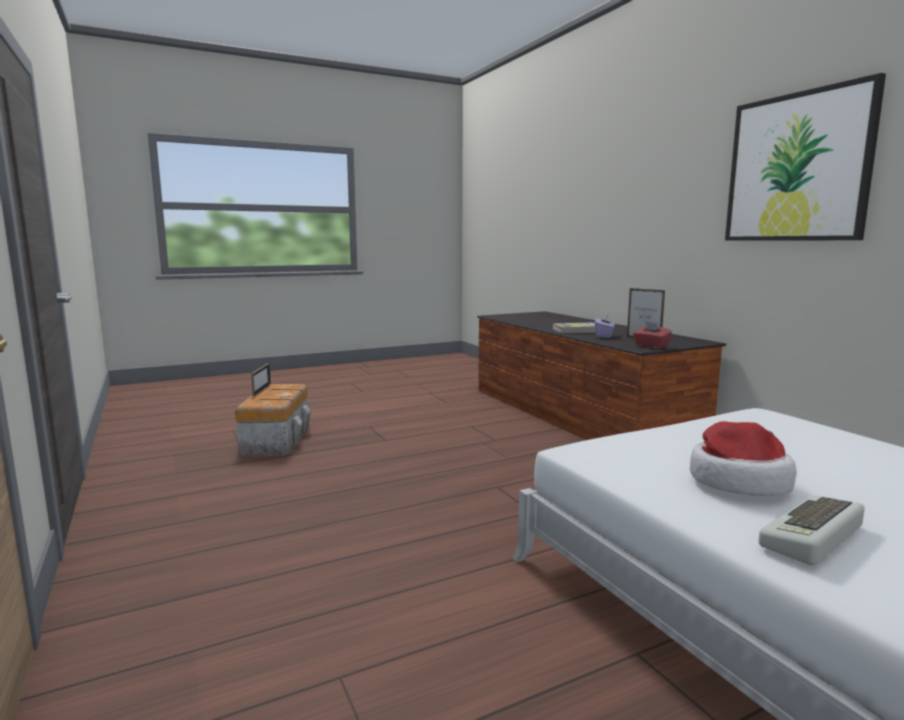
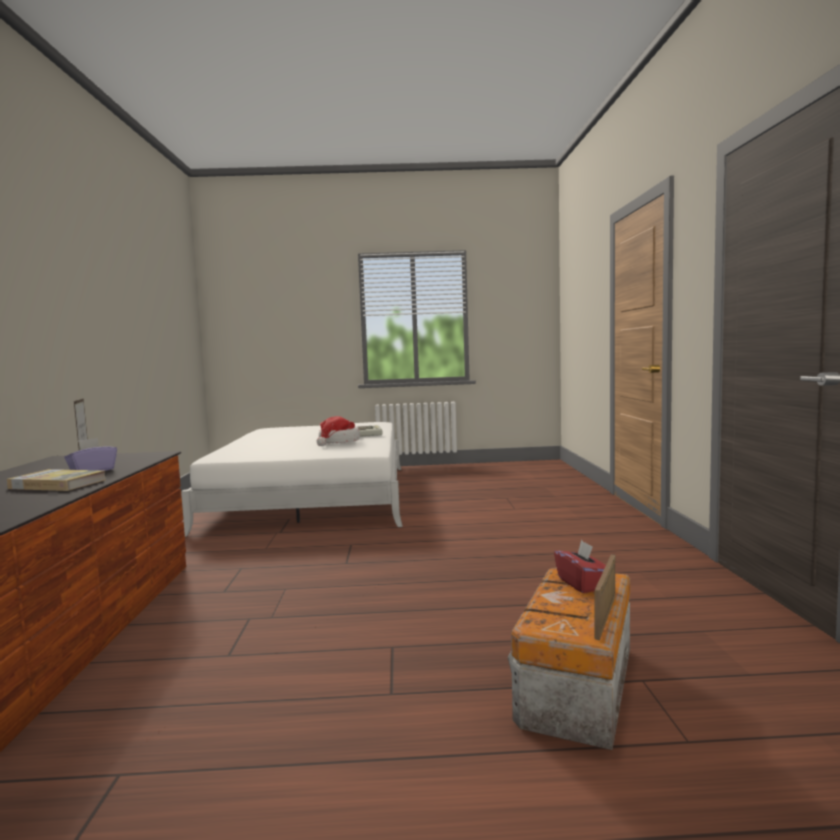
camera: 155 degrees left, 5 degrees down
red tissue box [633,321,672,349] -> red tissue box moved to [554,540,606,593]
picture [725,73,886,241] -> none

